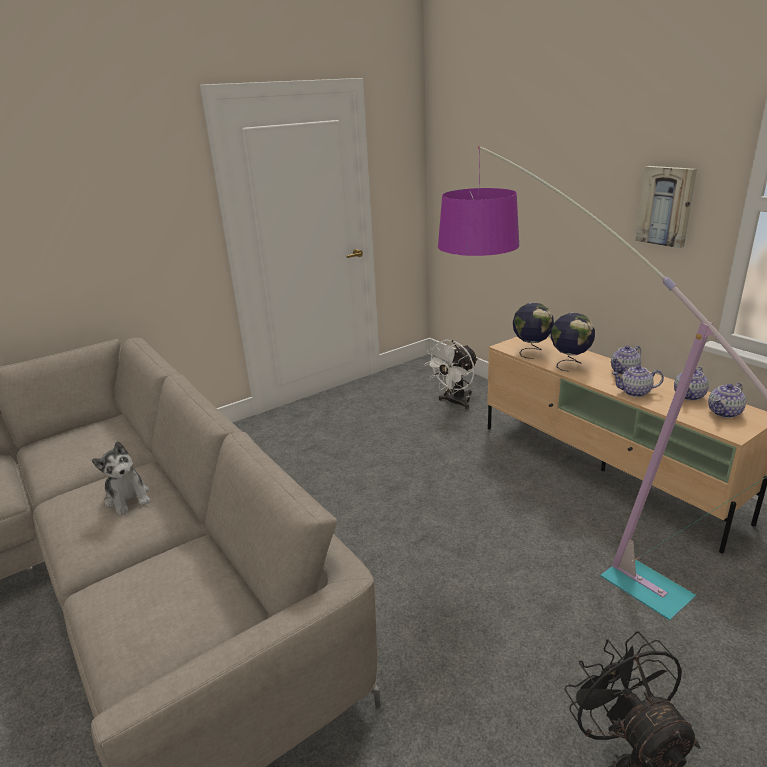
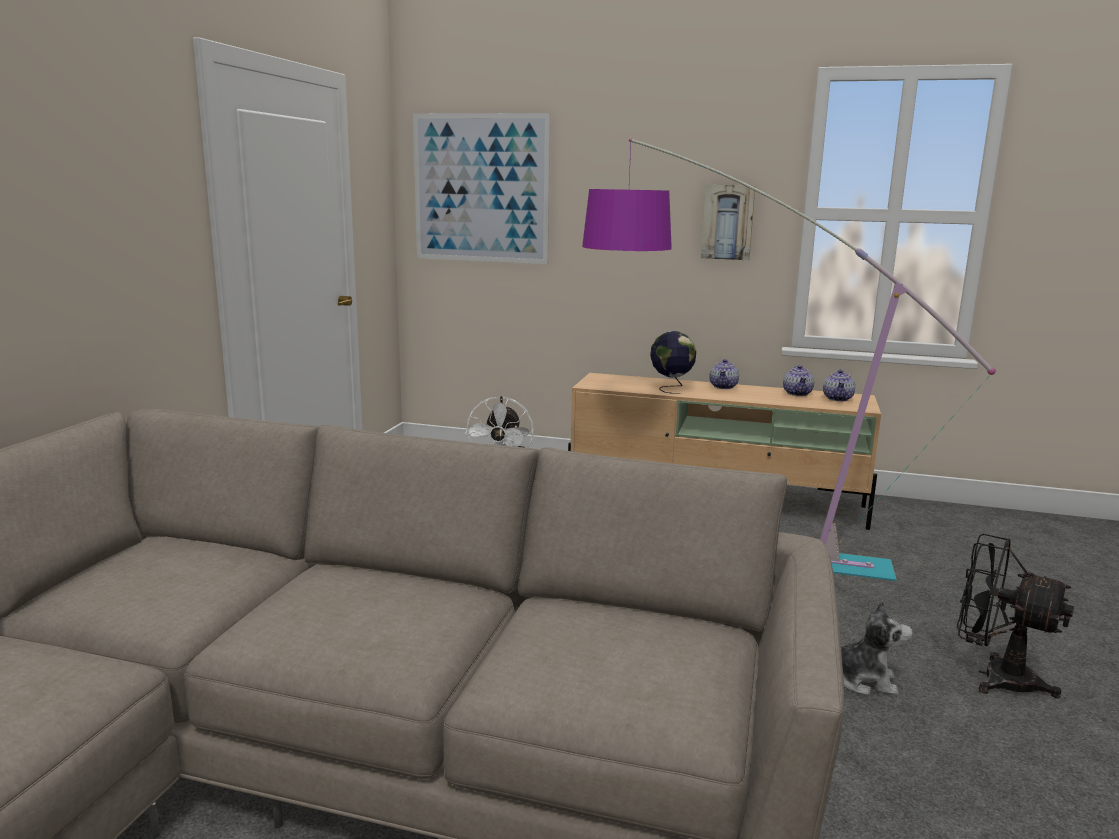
camera: 40 degrees left, 10 degrees down
plush toy [92,441,151,515] -> plush toy moved to [841,600,913,696]
globe [513,303,554,359] -> none
teapot [612,365,664,397] -> none
none -> picture [413,113,550,264]

